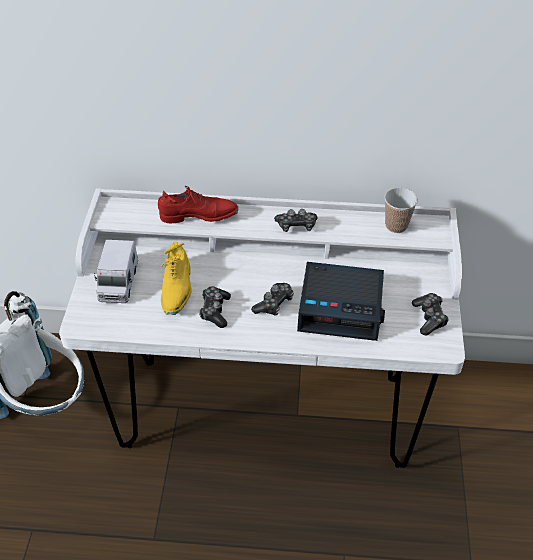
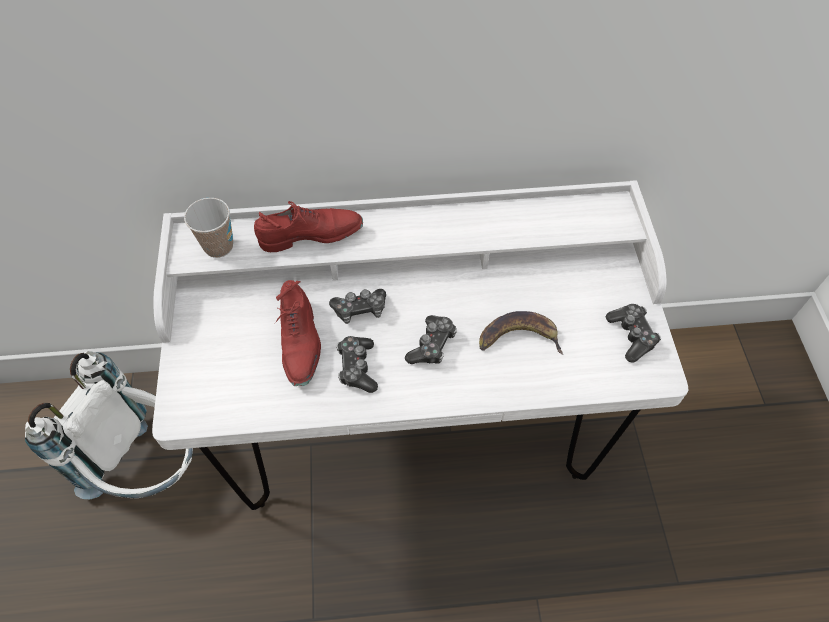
camera: 10 degrees left, 10 degrees up
toy truck [94,240,138,303] -> none
yellow shoe [160,241,192,315] -> red shoe [275,280,321,386]
game controller [274,209,317,232] -> game controller moved to [329,289,386,324]
alarm clock [297,262,385,341] -> banana [479,311,564,355]
cup [384,188,418,233] -> cup moved to [184,198,233,258]

